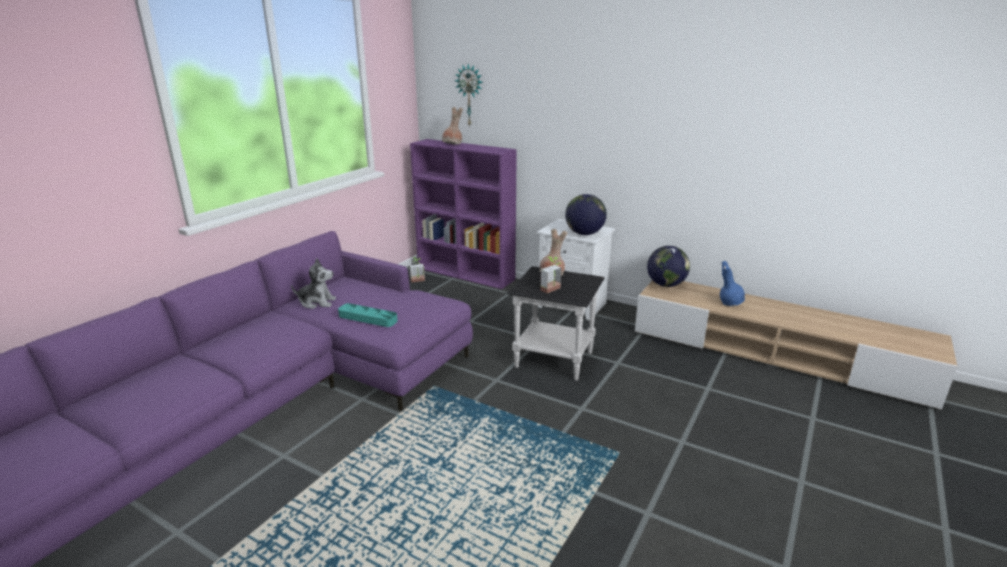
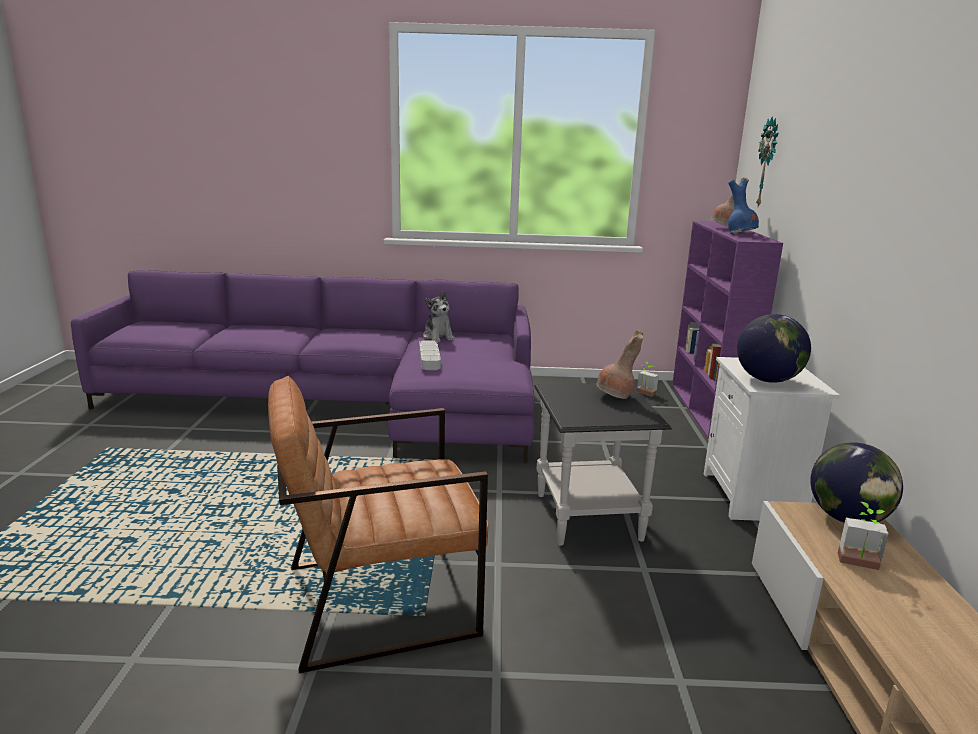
camera: 60 degrees right, 5 degrees down
turquoise tray [338,303,398,327] -> grey tray [419,340,441,370]
potted plant [540,257,561,293] -> potted plant moved to [838,502,889,570]
blue vase [720,261,745,307] -> blue vase moved to [728,179,759,234]
none -> brown armchair [268,376,489,674]

